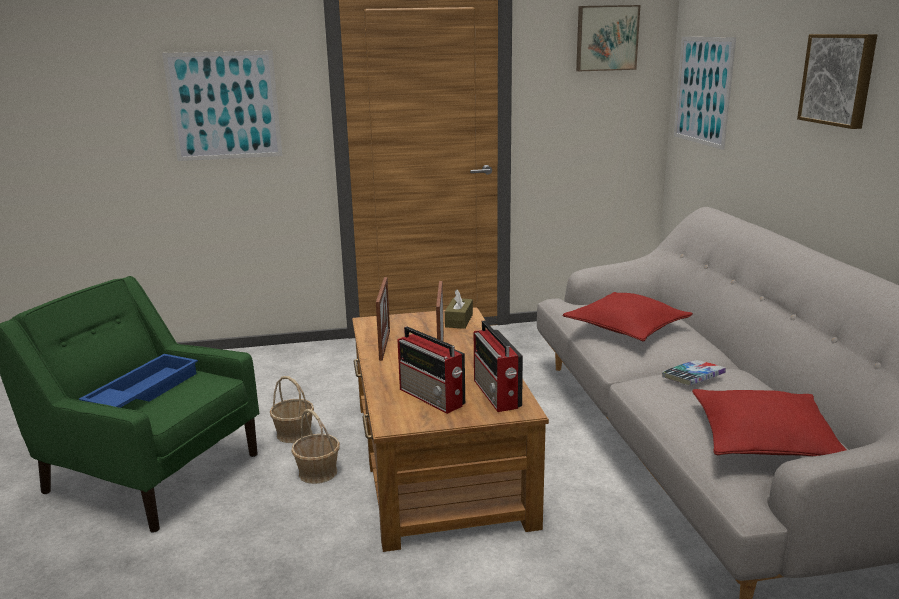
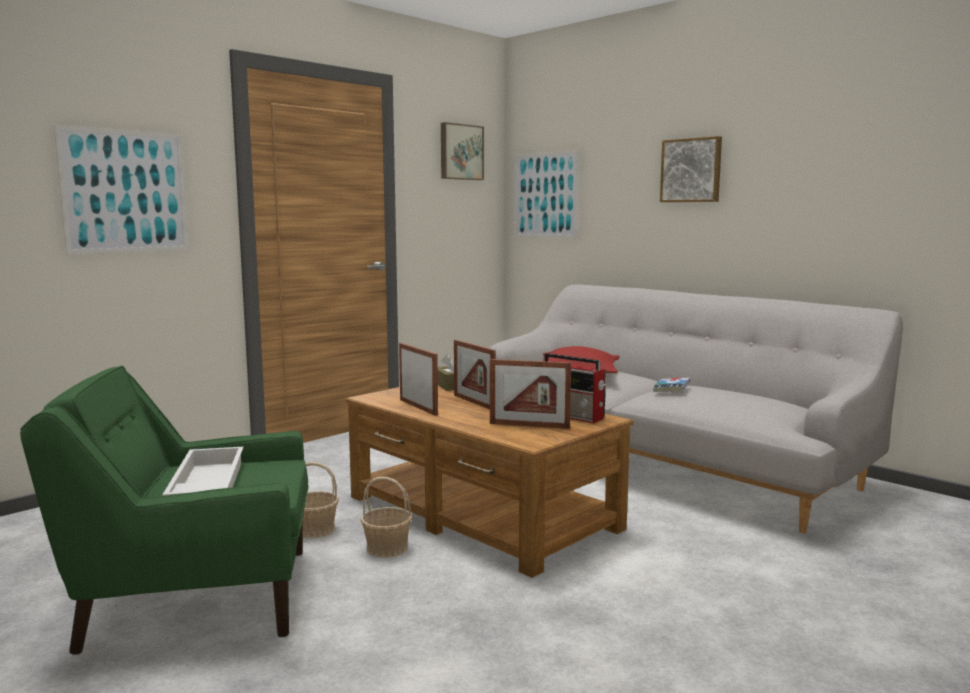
camera: 35 degrees left, 10 degrees down
blue tray [79,354,198,408] -> white tray [162,447,243,496]
radio [398,327,465,414] -> picture frame [490,359,571,429]
red pillow [692,389,847,456] -> none

